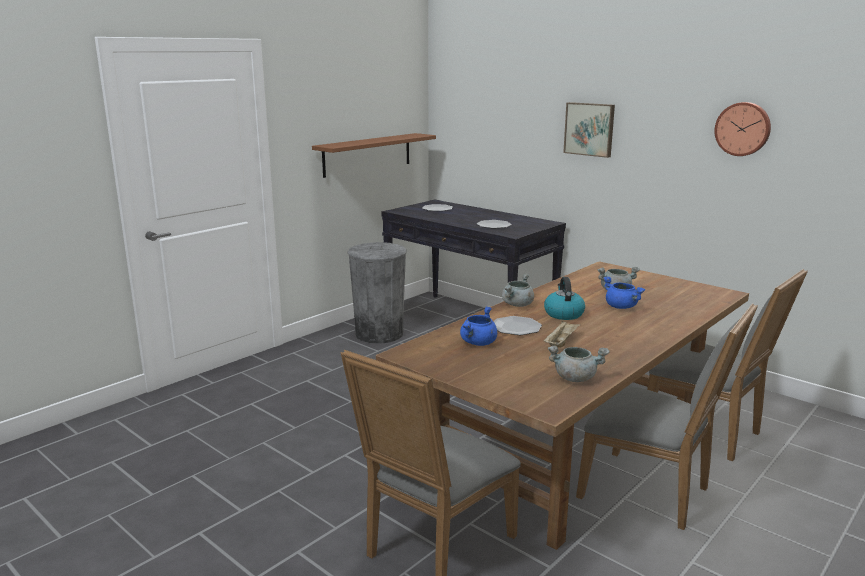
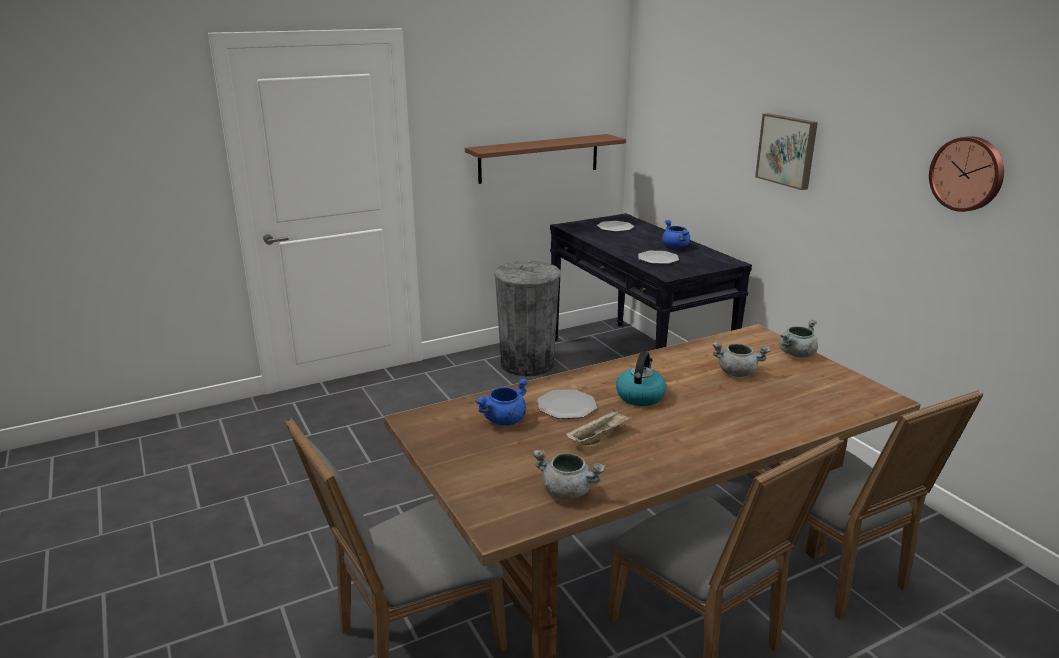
camera: 20 degrees right, 5 degrees up
grey cooking pot [502,274,534,307] -> grey cooking pot moved to [779,319,818,358]
blue cooking pot [603,276,645,309] -> blue cooking pot moved to [662,220,690,248]

